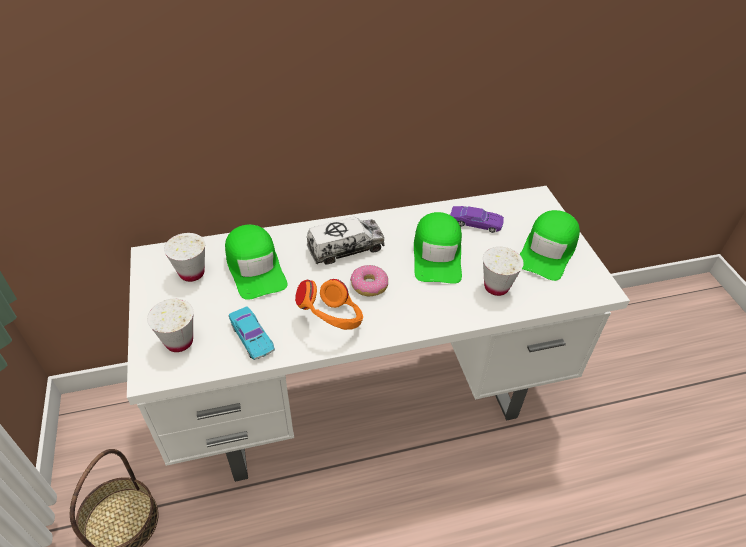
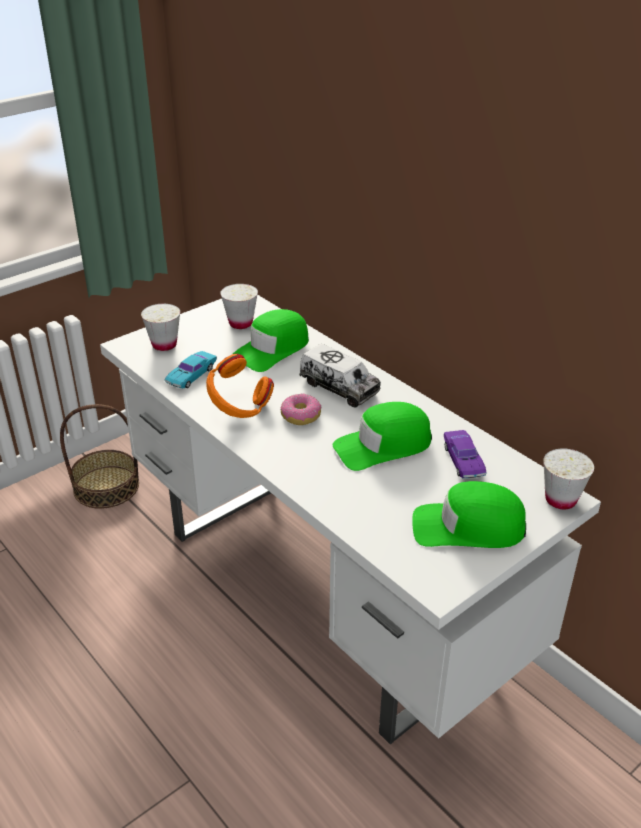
camera: 65 degrees right, 10 degrees down
white cup [483,247,524,296] -> white cup moved to [543,448,594,510]

